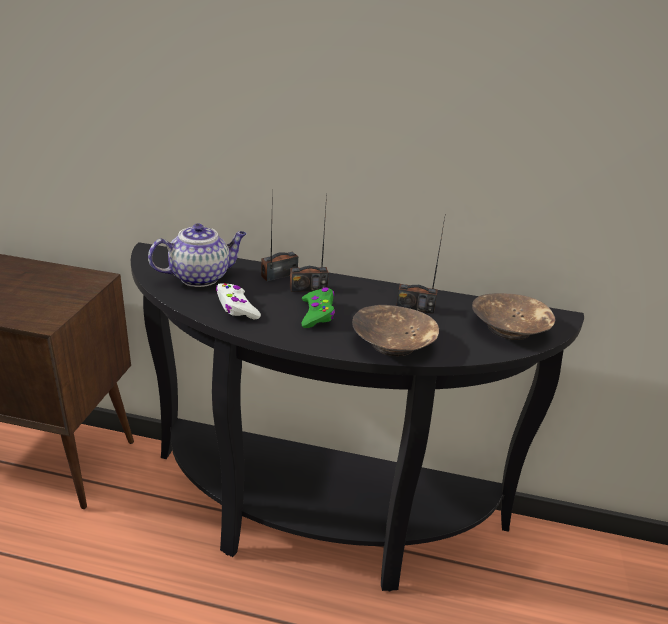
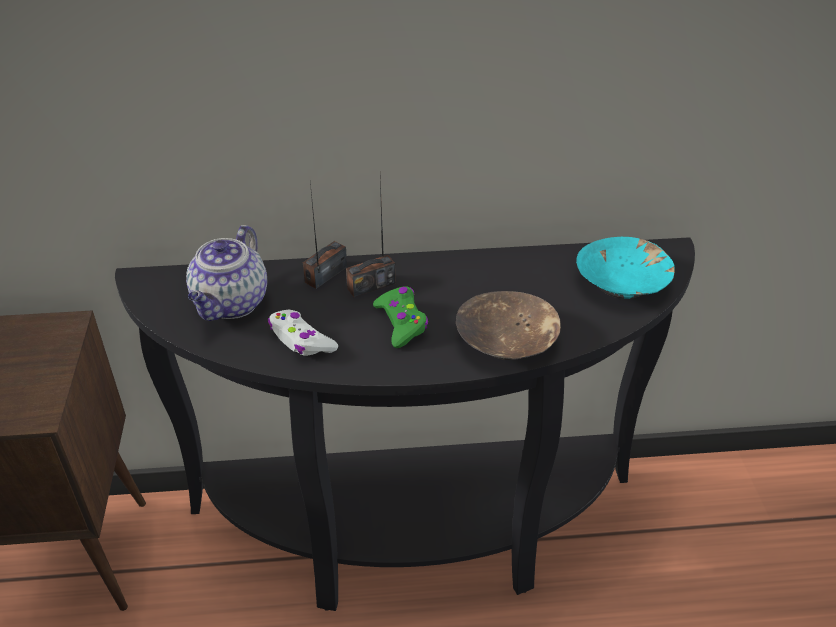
camera: 15 degrees left, 10 degrees up
teapot [148,223,247,287] -> teapot turned 150 degrees clockwise [186,225,267,321]
radio [396,213,446,314] -> none
brown bowl [472,293,555,340] -> turquoise bowl [576,237,675,299]

